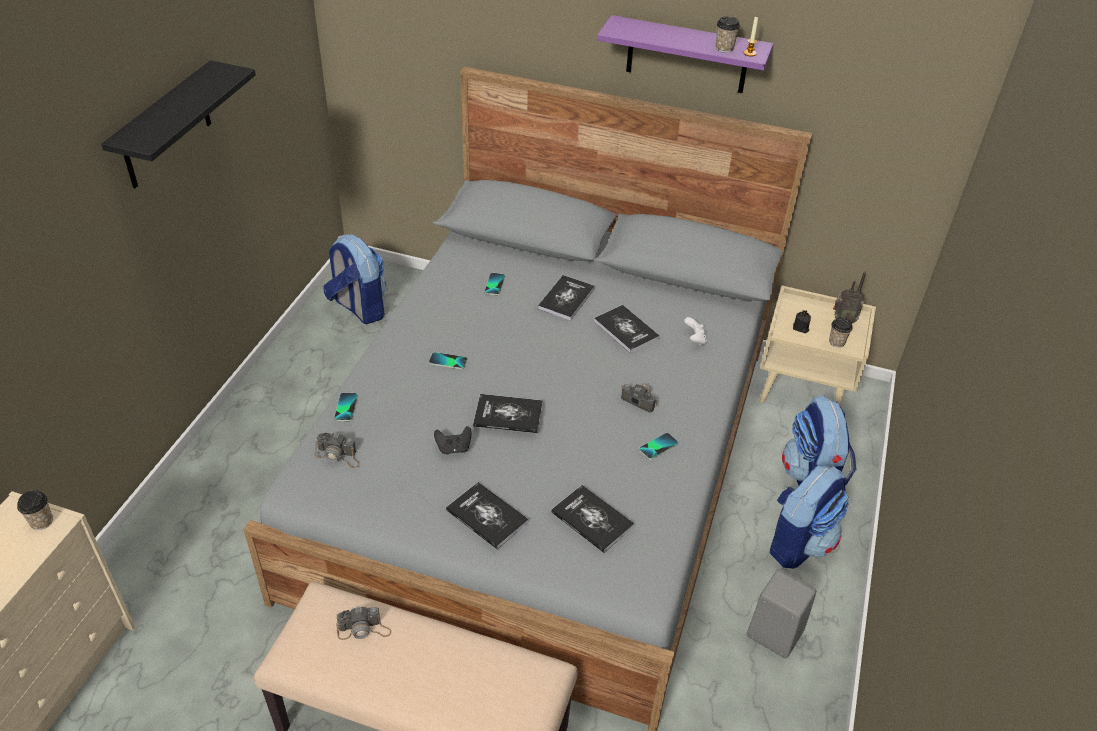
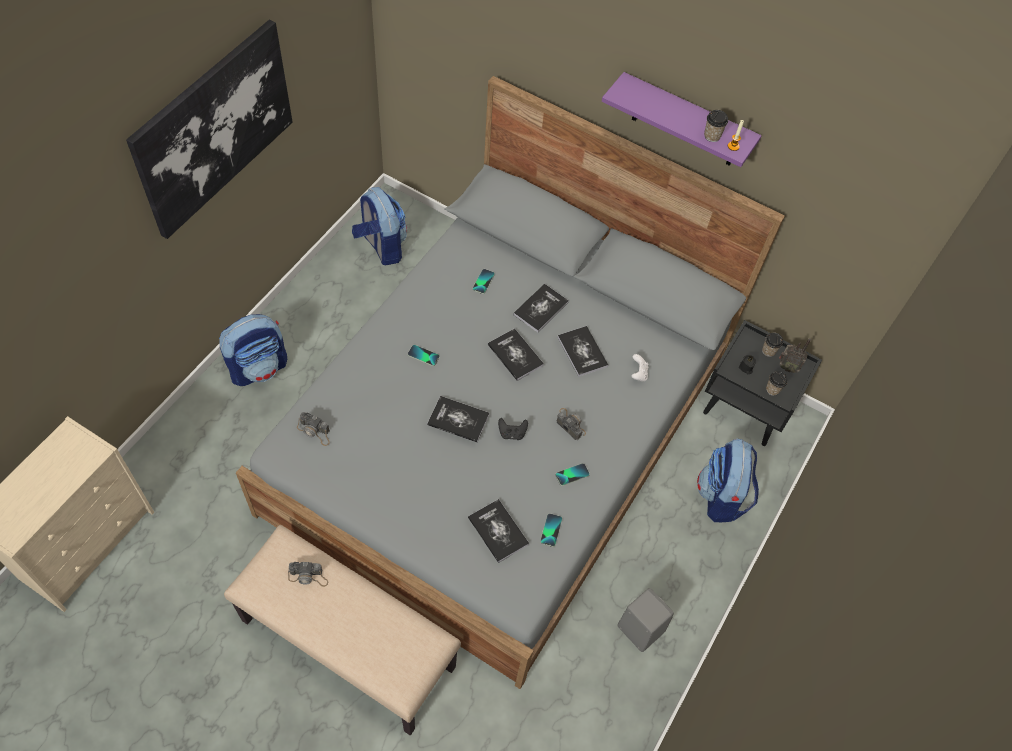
camera: 10 degrees right, 15 degrees up
cup [17,490,53,530] -> cup moved to [762,332,783,357]
black shelf [101,60,256,188] -> picture [126,19,293,239]
phone [334,392,358,421] -> phone moved to [540,513,562,547]
black game controller [434,426,472,454] -> black game controller moved to [498,418,528,440]
book [446,482,529,549] -> book moved to [488,328,544,381]
beige nightstand [760,286,876,407] -> black nightstand [703,320,822,446]
backpack [770,465,849,569] -> backpack moved to [219,314,287,386]

